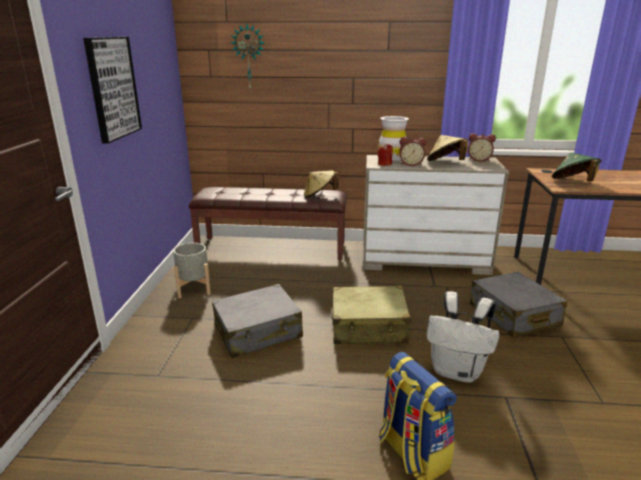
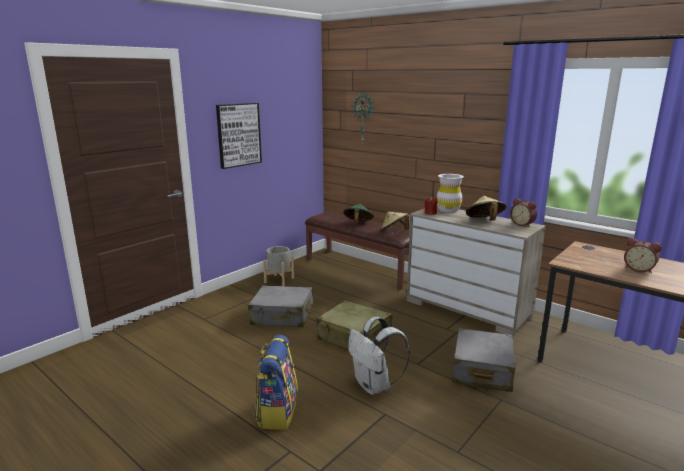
camera: 35 degrees right, 5 degrees down
alarm clock [399,137,426,166] -> alarm clock moved to [624,238,662,274]
green hat [552,153,601,181] -> green hat moved to [343,204,374,223]

